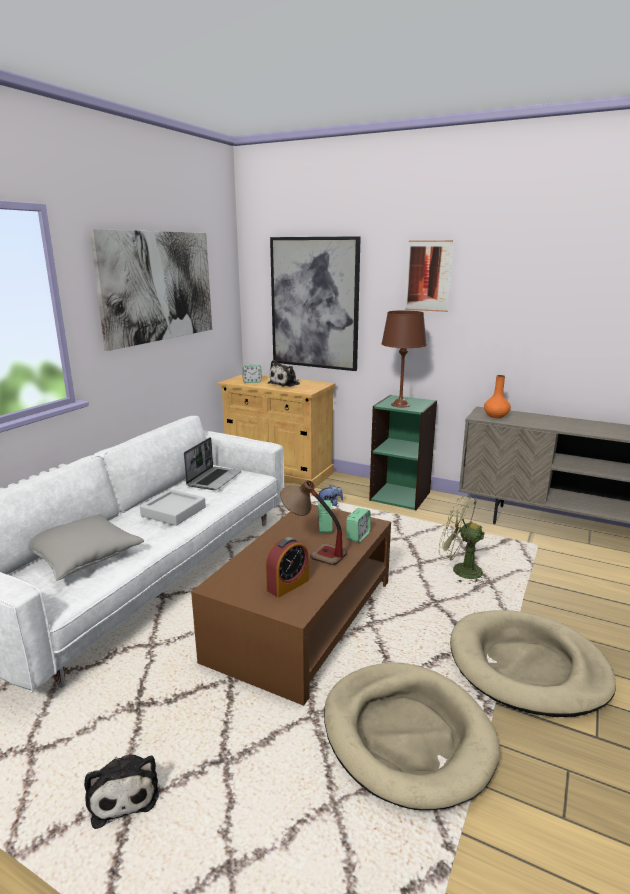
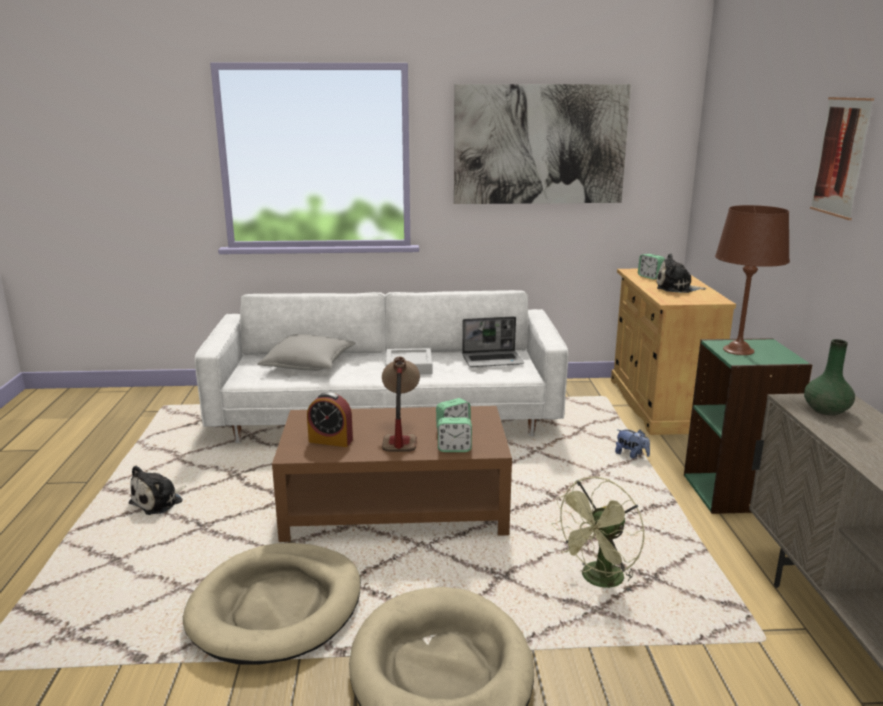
camera: 60 degrees right, 0 degrees up
picture [270,236,361,371] -> none
green fan [439,496,485,584] -> green fan turned 135 degrees counterclockwise [551,477,644,592]
orange vase [484,375,511,418] -> green vase [804,339,855,416]

